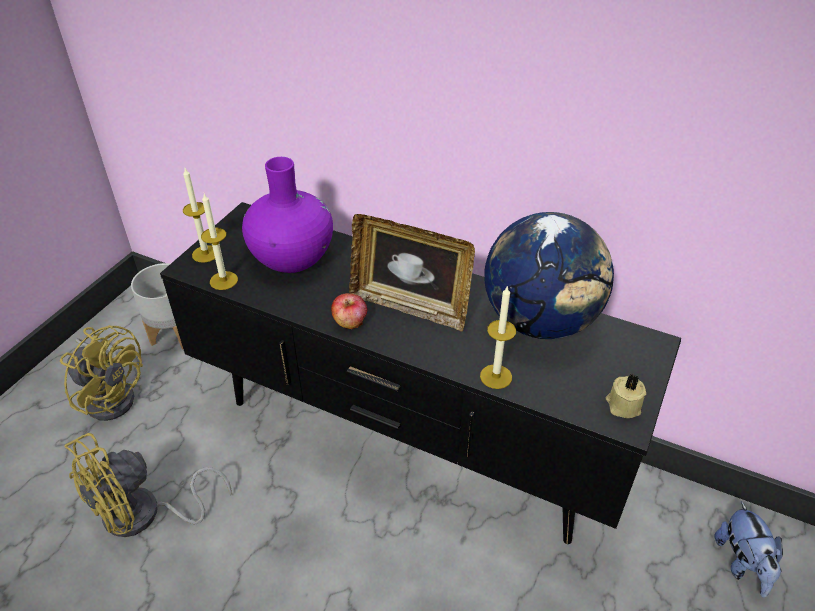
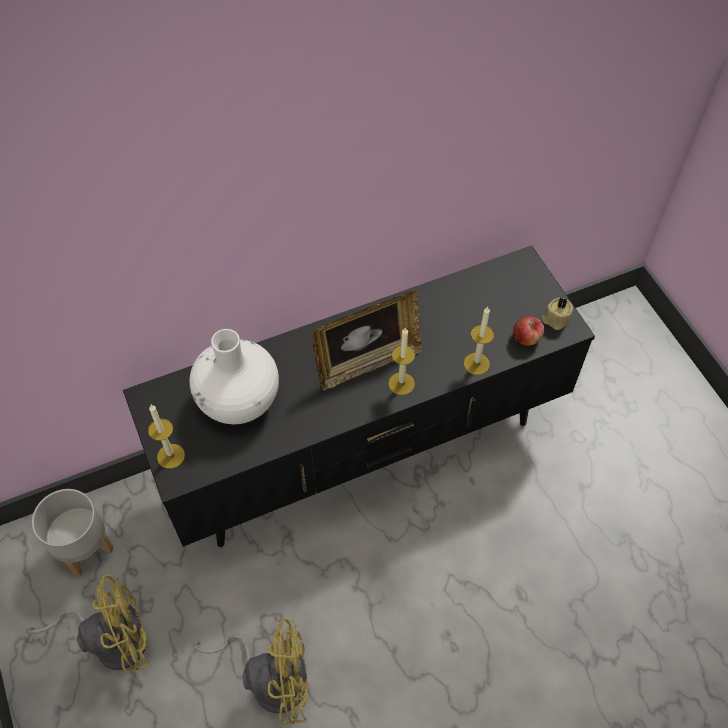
camera: 50 degrees left, 15 degrees up
yellow fan [64,433,232,537] -> yellow fan turned 90 degrees counterclockwise [193,618,308,724]
candle [201,194,238,290] -> candle moved to [388,327,415,395]
purple vase [242,157,333,273] -> white vase [189,329,279,424]
apple [331,293,367,329] -> apple moved to [513,315,544,346]
globe [485,212,614,339] -> none
plush toy [714,501,783,597] -> none

